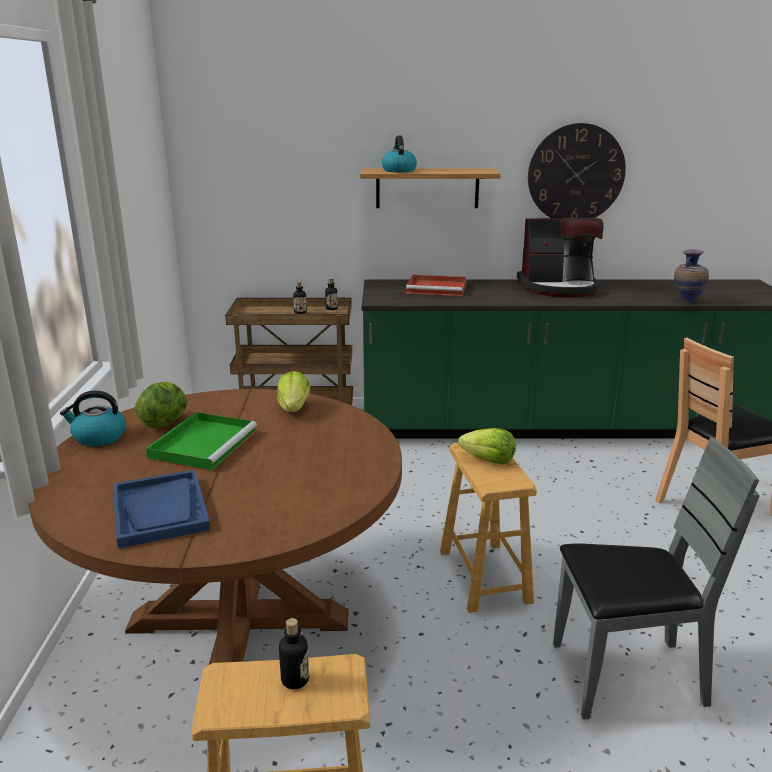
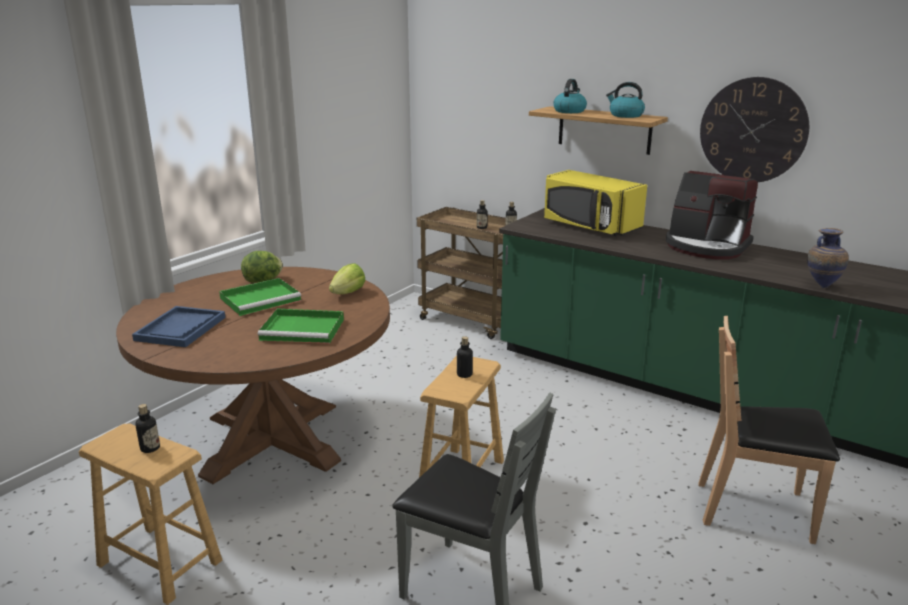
camera: 35 degrees right, 0 degrees up
kettle [60,390,126,446] -> kettle moved to [606,82,645,118]
red tray [406,274,466,296] -> yellow microwave [544,170,647,236]
lettuce [458,428,516,464] -> bottle [457,336,473,378]
none -> green tray [258,309,344,344]

